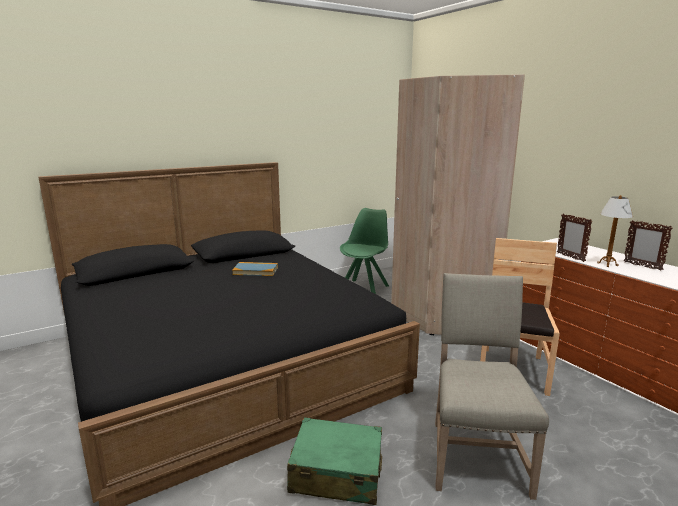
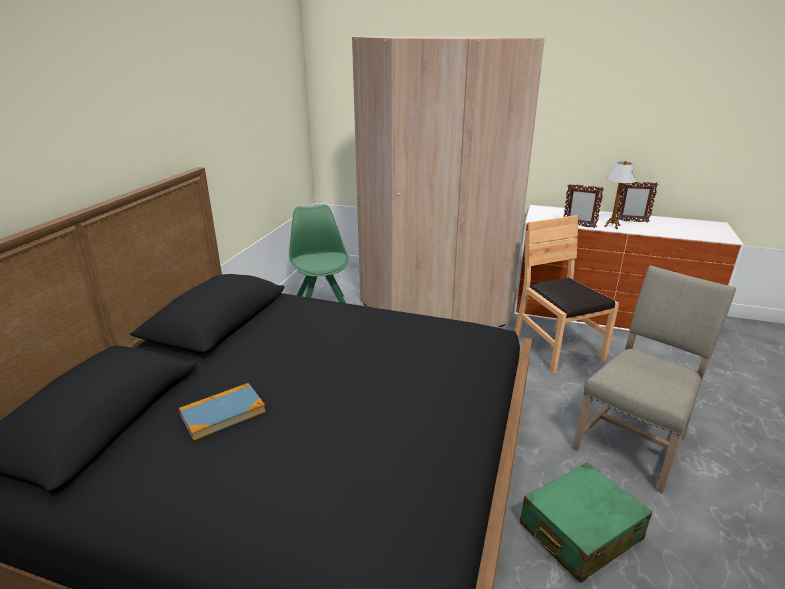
camera: 40 degrees left, 10 degrees up
book [232,262,278,276] -> book moved to [179,383,266,440]
beige chair [435,273,549,500] -> beige chair turned 75 degrees clockwise [573,265,736,494]

